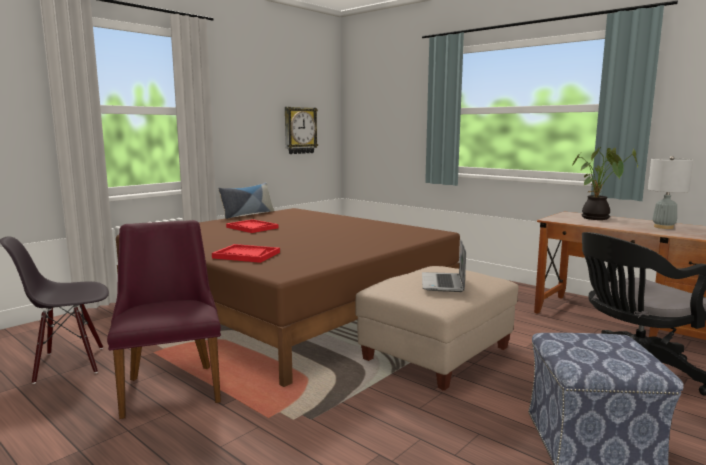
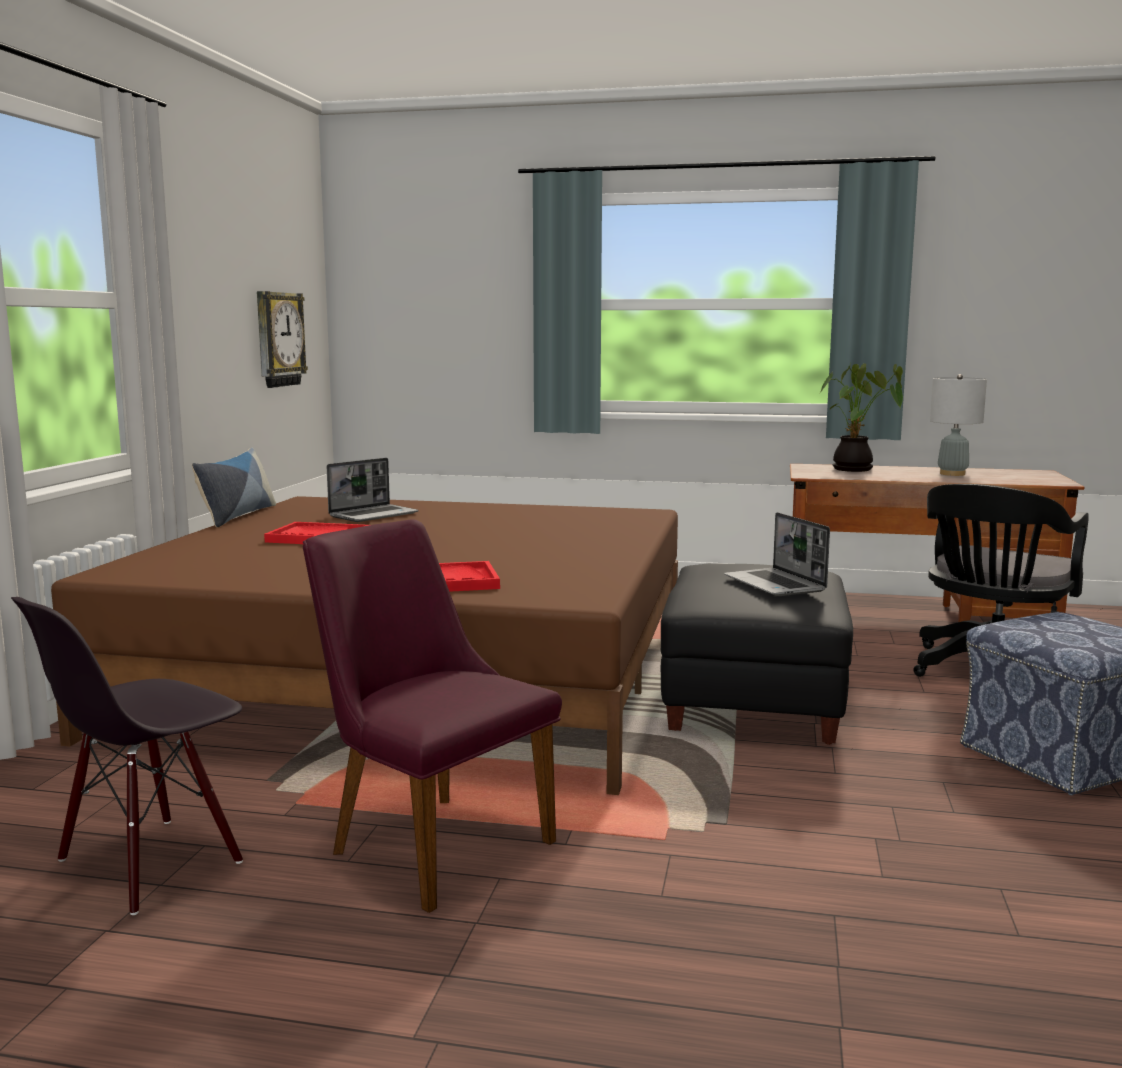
camera: 30 degrees left, 0 degrees up
beige ottoman [355,266,518,391] -> black ottoman [661,563,853,745]
none -> laptop [327,458,419,522]

